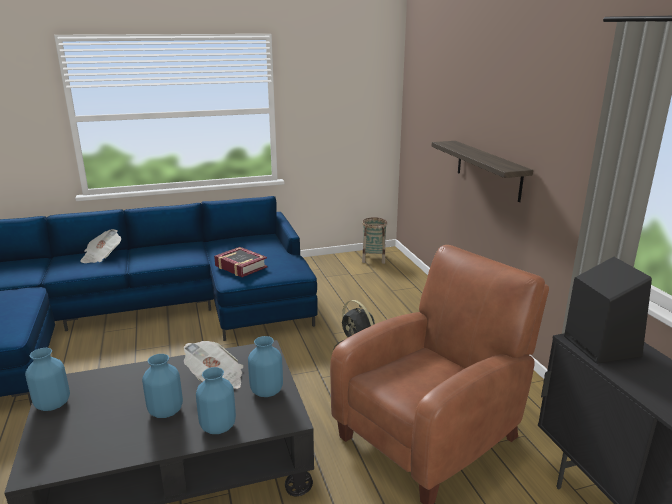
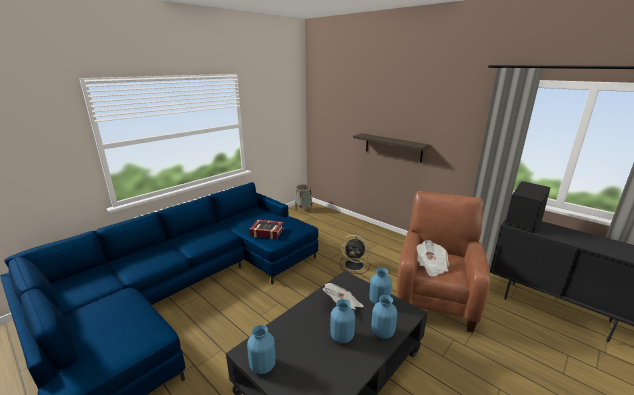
camera: 30 degrees left, 0 degrees up
newspaper [80,229,121,263] -> newspaper moved to [417,240,449,276]

